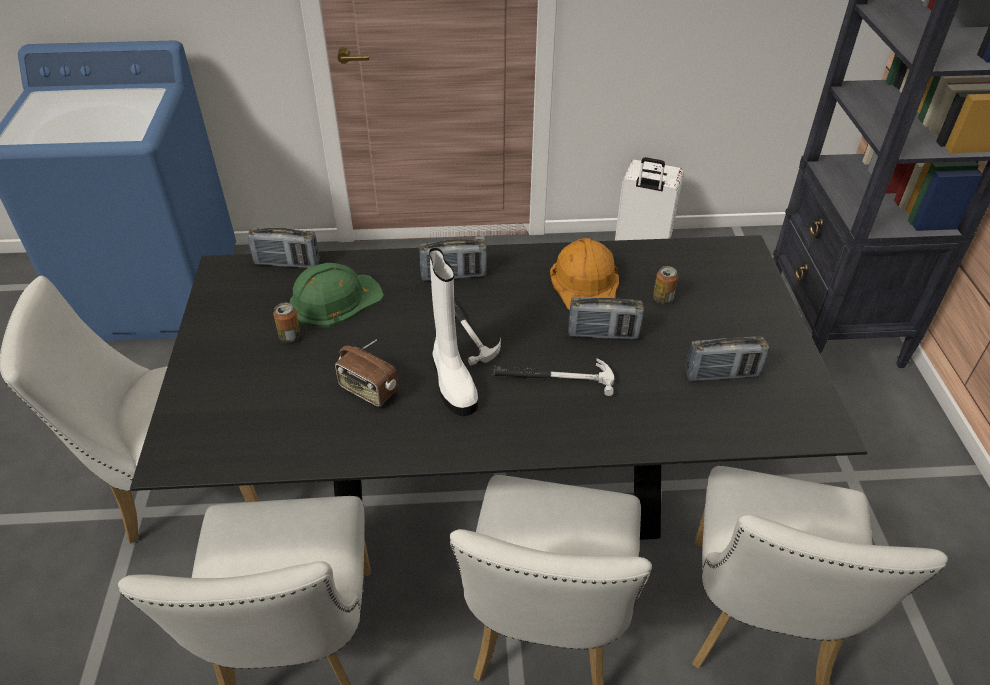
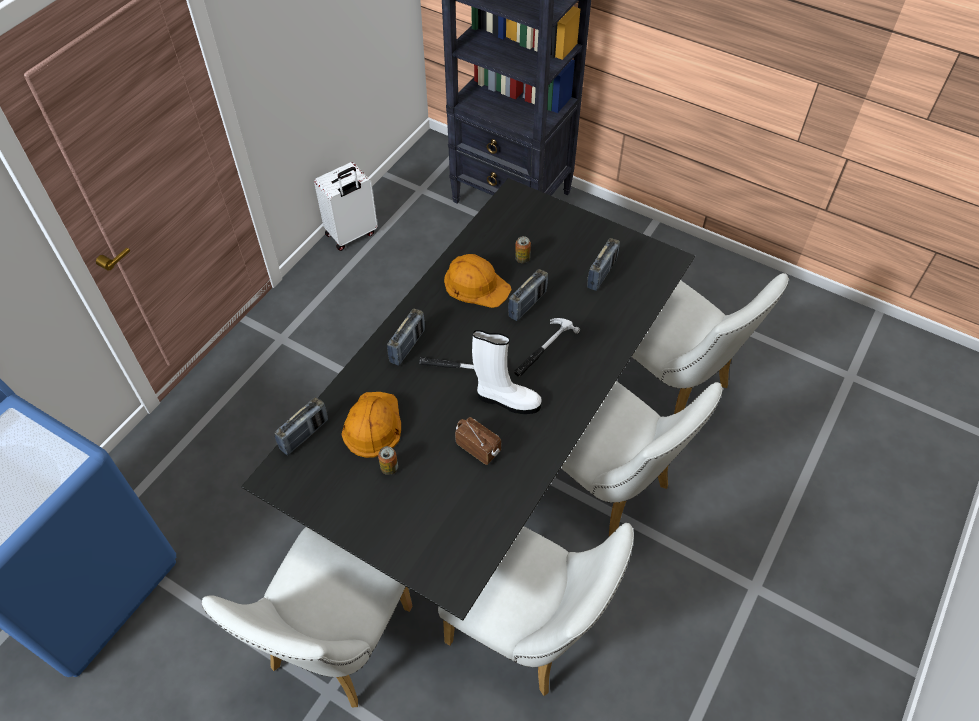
camera: 55 degrees left, 10 degrees up
green hard hat [290,263,384,327] -> orange hard hat [342,392,401,458]
radio [335,340,398,407] -> radio turned 120 degrees counterclockwise [455,417,501,465]

